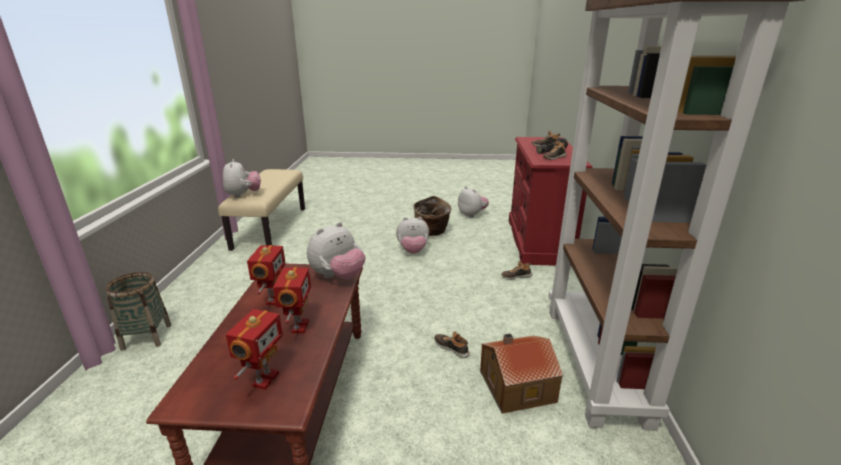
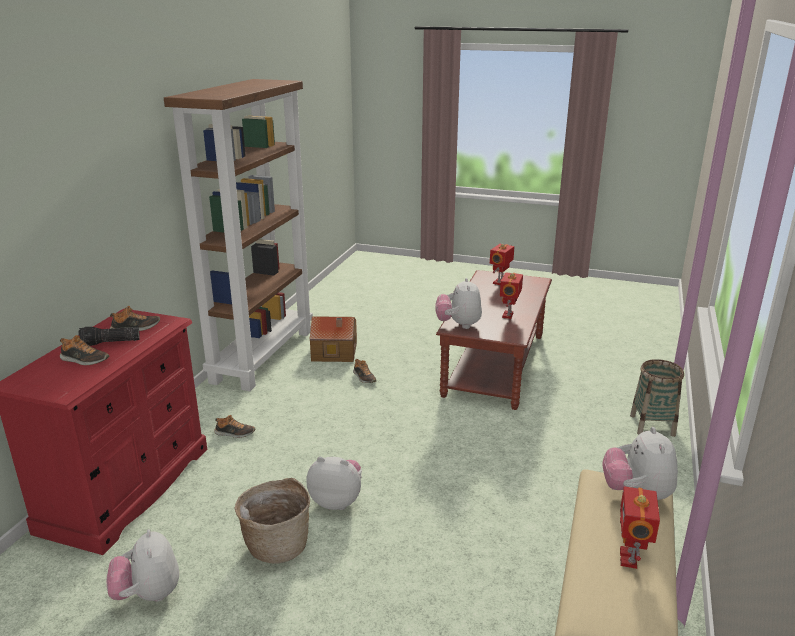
camera: 165 degrees left, 0 degrees up
toy robot [273,267,311,333] -> toy robot moved to [620,486,660,569]
plush toy [307,222,365,279] -> plush toy turned 60 degrees counterclockwise [435,278,482,329]

